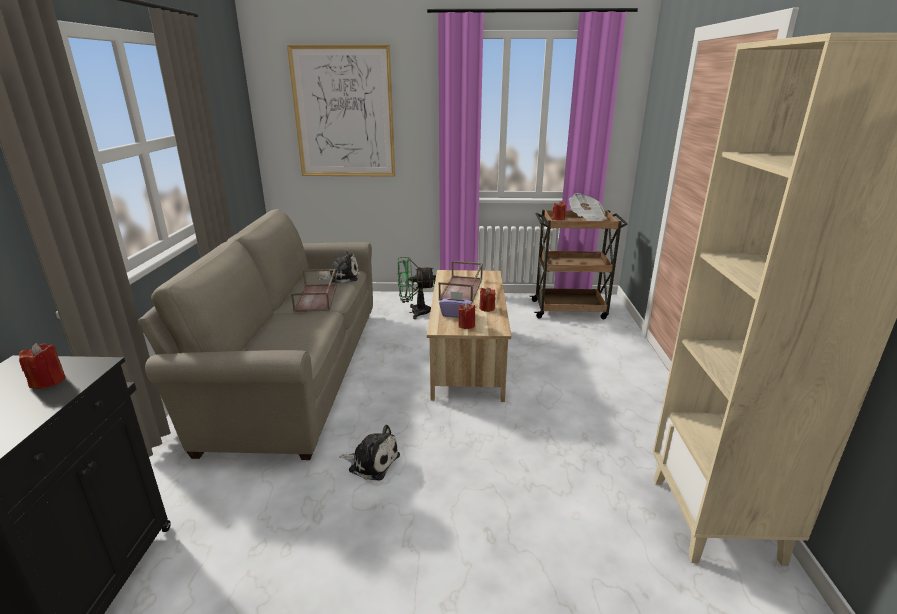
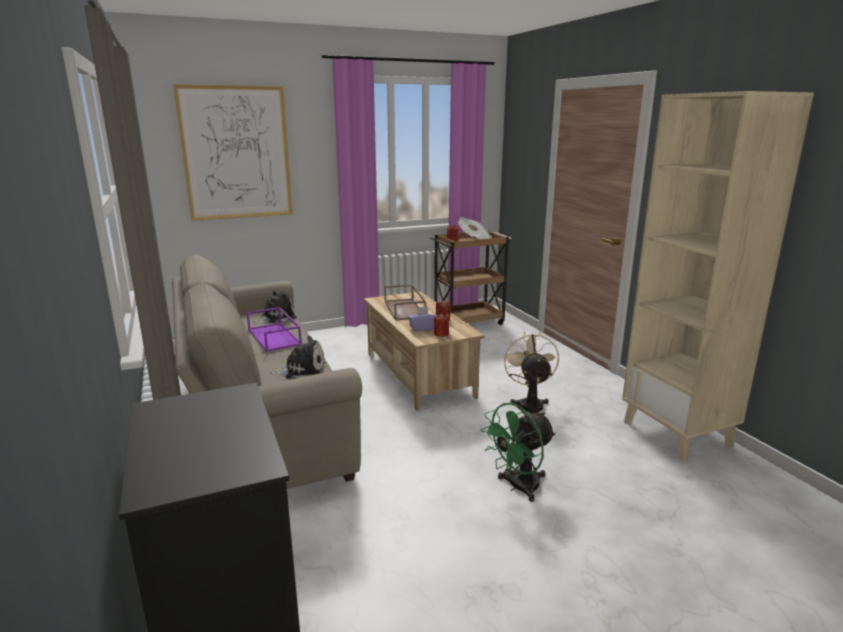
camera: 25 degrees left, 5 degrees down
red candle [19,343,66,389] -> none
brown tray [291,269,337,312] -> purple tray [247,307,302,352]
plush toy [340,425,400,480] -> plush toy moved to [270,336,325,379]
green fan [397,257,436,319] -> green fan moved to [480,403,556,502]
none -> beige fan [503,332,559,413]

